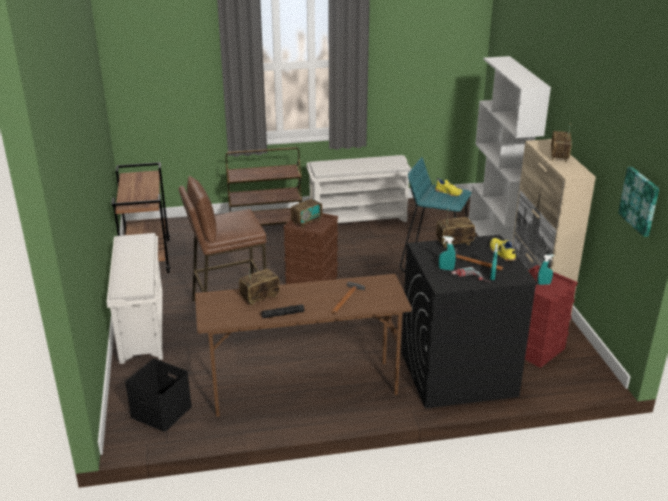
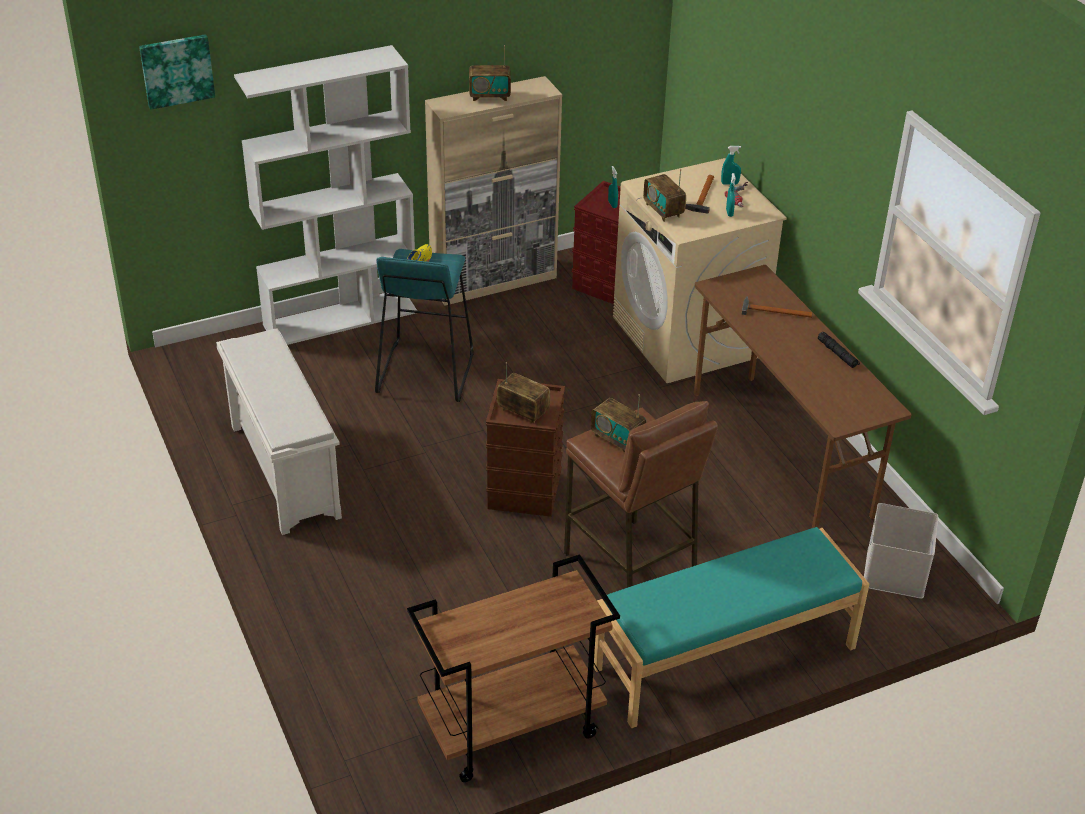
camera: 105 degrees left, 10 degrees up
white shoe rack [107,233,163,364] -> turquoise bench [594,527,869,728]
black storage box [125,359,192,432] -> white storage box [864,503,938,599]
brown cart [226,147,302,226] -> none
radio [239,265,280,306] -> radio moved to [591,394,647,453]
black washing machine [401,235,538,409] -> beige washing machine [613,158,787,383]
yellow shoe [490,238,516,261] -> none
picture [618,167,659,237] -> picture moved to [139,34,215,110]

